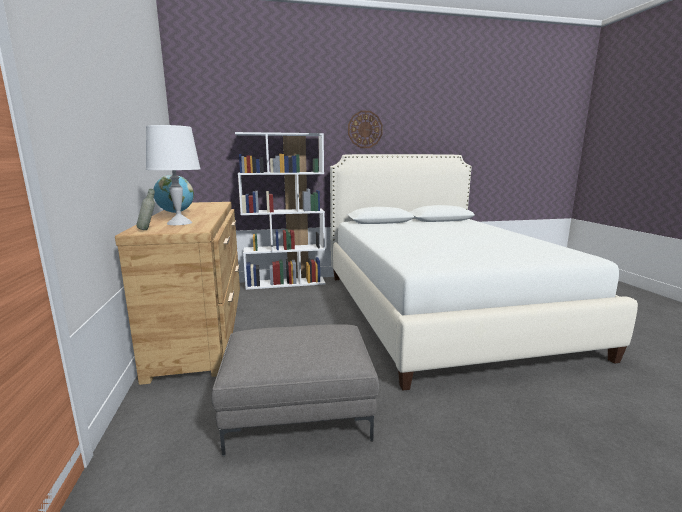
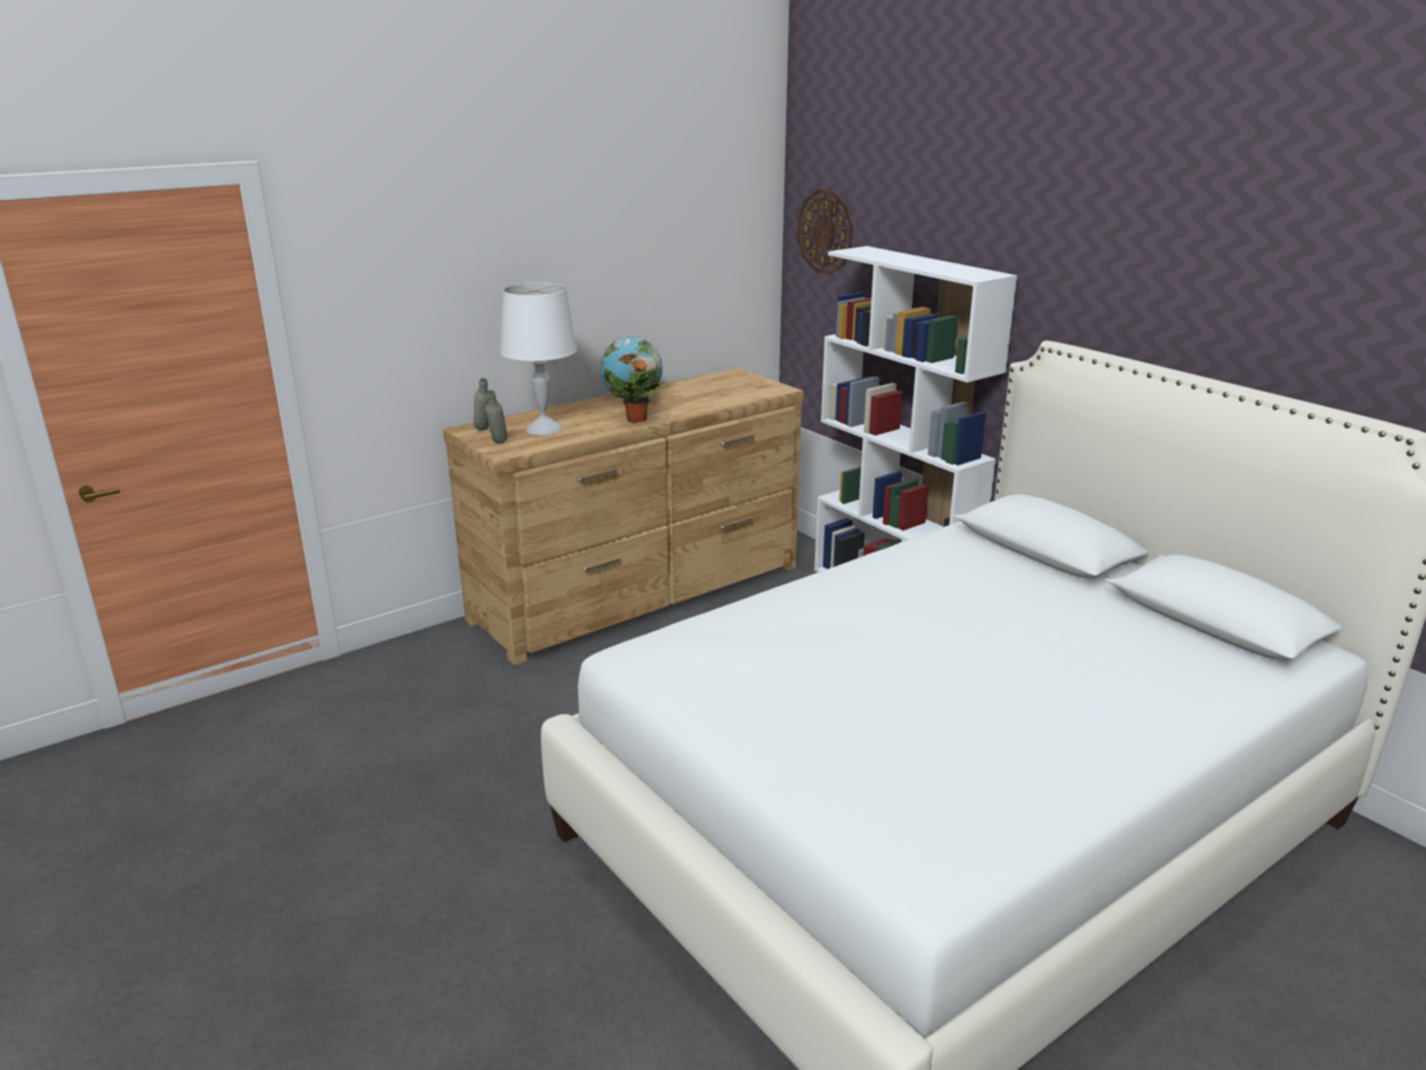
camera: 65 degrees right, 10 degrees up
grey ottoman [212,324,379,456] -> none
wall clock [348,111,383,148] -> wall clock moved to [797,189,853,275]
none -> grey bottle [486,390,508,443]
none -> potted plant [609,353,666,423]

